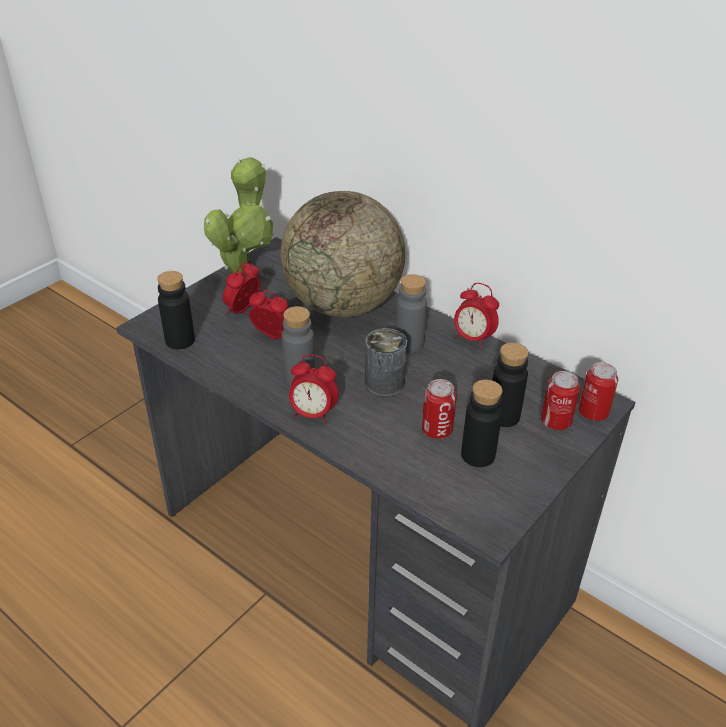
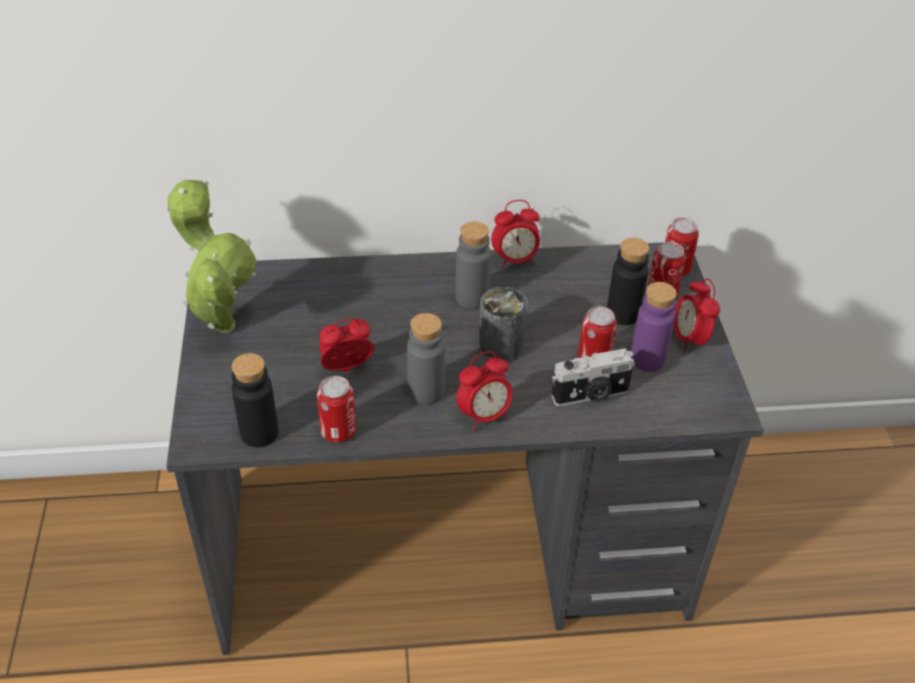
camera: 45 degrees left, 5 degrees up
alarm clock [223,261,260,315] -> alarm clock moved to [673,278,720,353]
globe [280,191,405,317] -> none
black bottle [461,380,502,467] -> purple bottle [631,282,677,372]
none -> can [317,376,356,442]
none -> camera [552,348,635,406]

